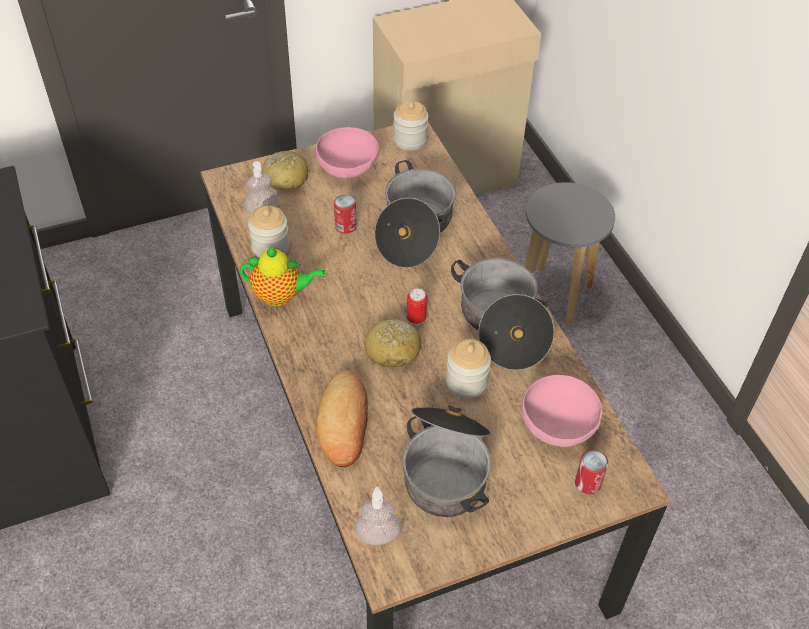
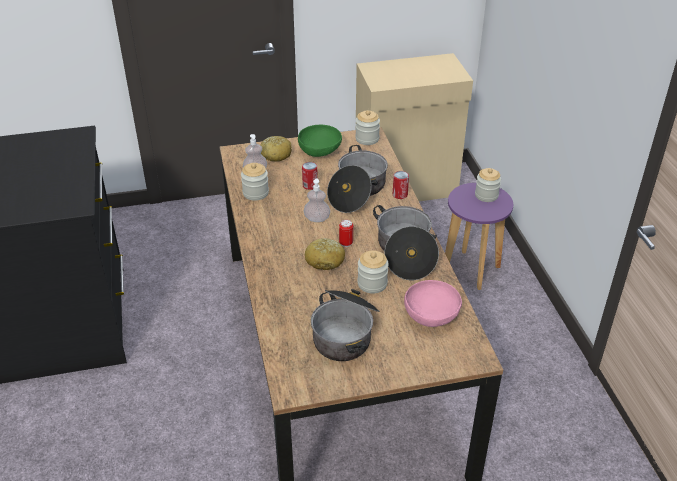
camera: 10 degrees right, 10 degrees down
teapot [240,247,326,306] -> none
pink bowl [316,127,379,178] -> green bowl [298,125,342,157]
bread [316,370,368,467] -> none
soap dispenser [354,486,401,545] -> soap dispenser moved to [304,179,330,222]
grey stool [525,182,615,325] -> purple stool [445,183,513,290]
can [575,450,608,494] -> can moved to [393,171,409,199]
none -> jar [475,168,501,202]

